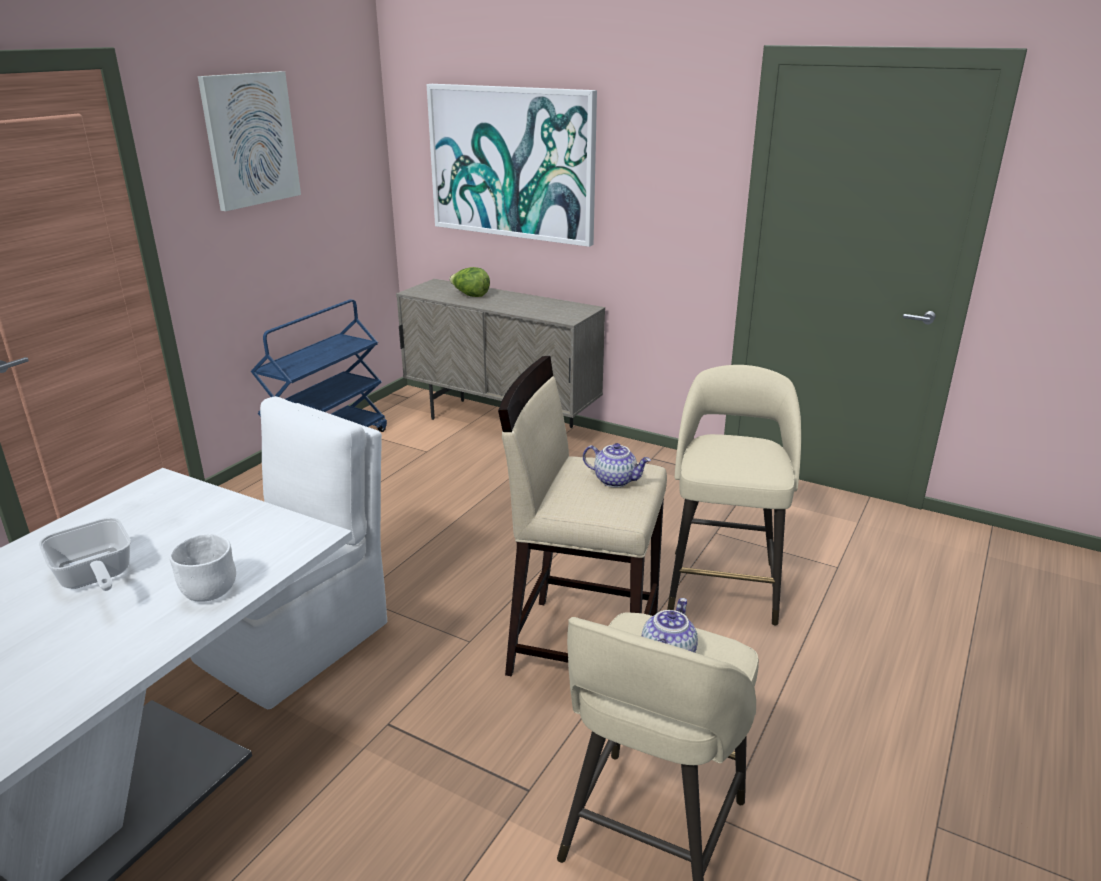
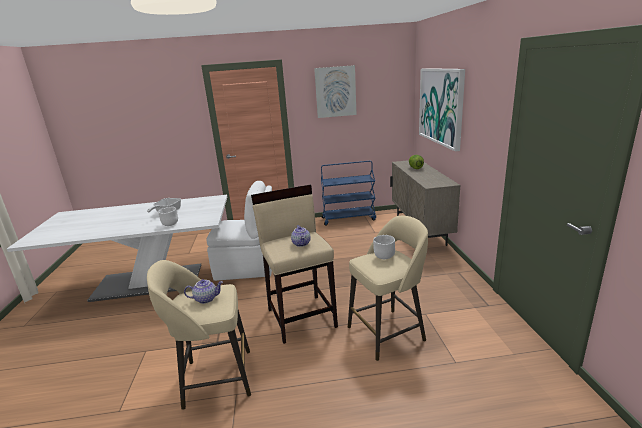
camera: 55 degrees right, 5 degrees down
none -> white bowl [373,235,395,259]

